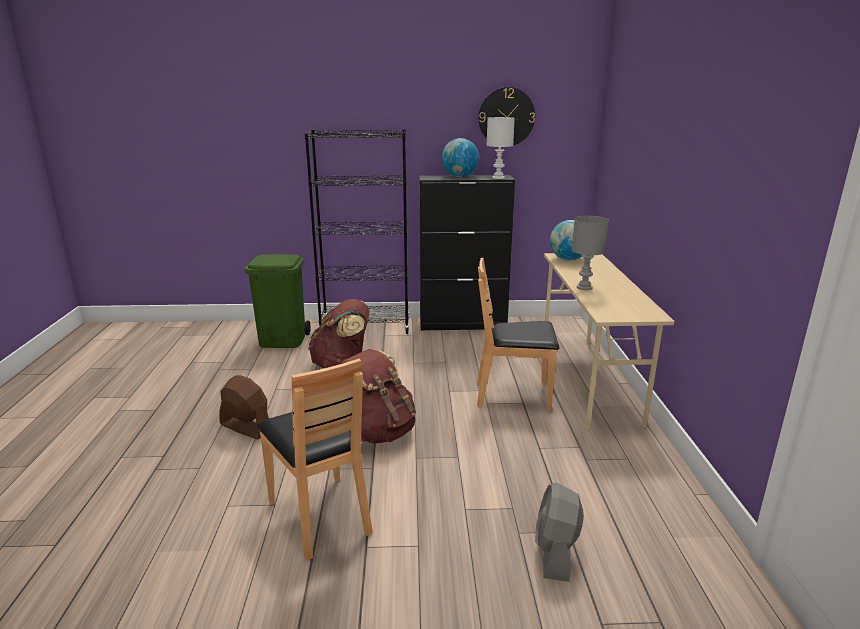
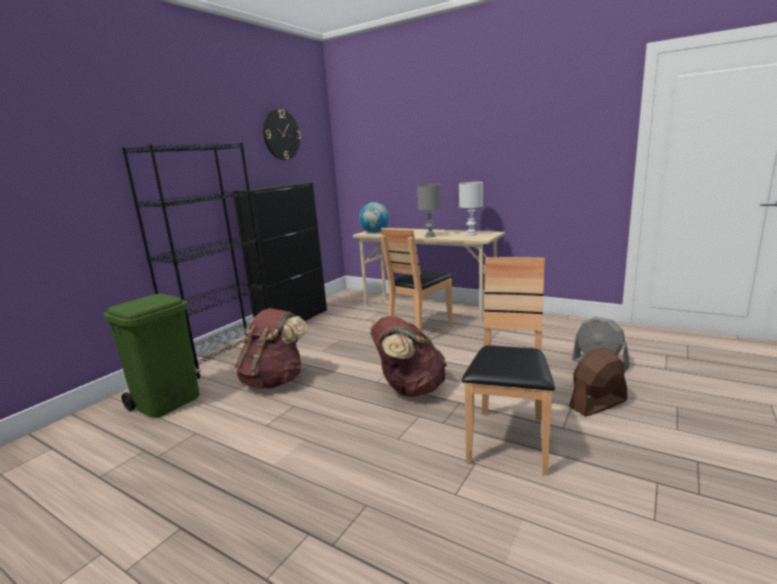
camera: 55 degrees left, 5 degrees down
brown fan [219,375,269,440] -> brown fan moved to [569,347,627,417]
brown chair [257,358,373,560] -> brown chair turned 75 degrees counterclockwise [462,257,555,475]
globe [441,138,479,177] -> none
white table lamp [487,117,515,179] -> white table lamp moved to [459,182,483,236]

